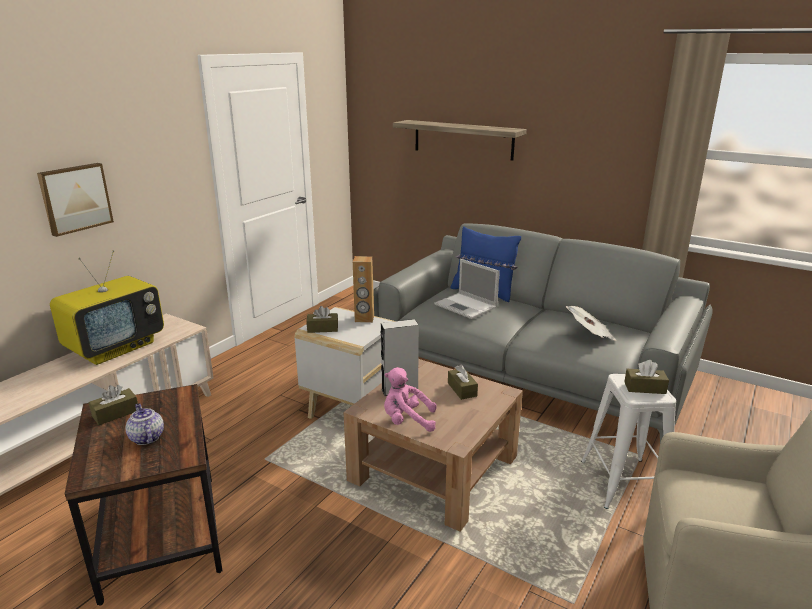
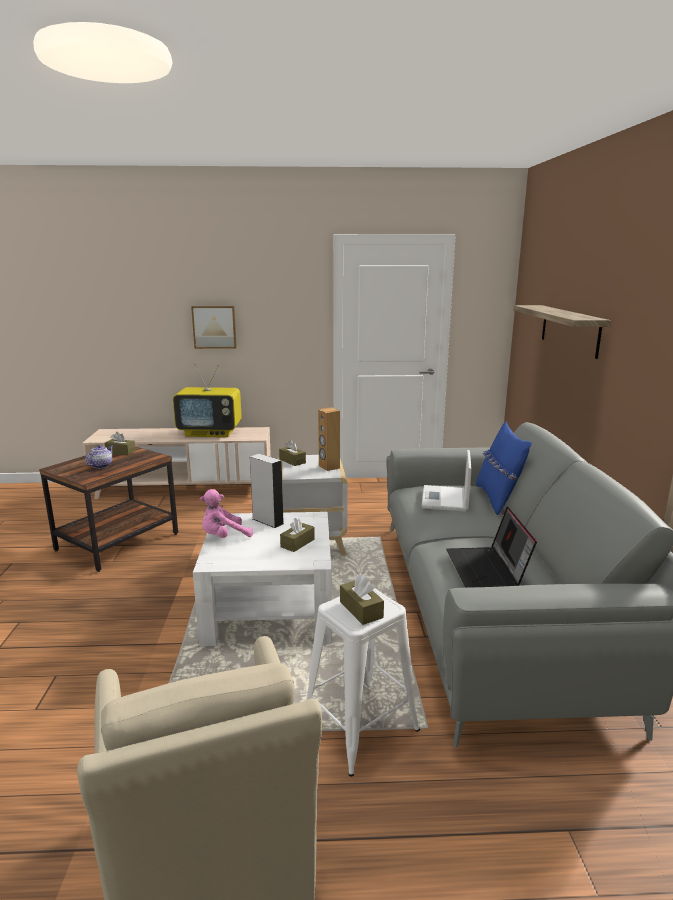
camera: 55 degrees right, 5 degrees down
brown coffee table [344,359,523,532] -> white coffee table [193,512,332,646]
pink plush toy [384,367,437,432] -> pink plush toy turned 90 degrees counterclockwise [200,489,253,538]
newspaper [566,306,616,341] -> laptop [446,506,537,588]

